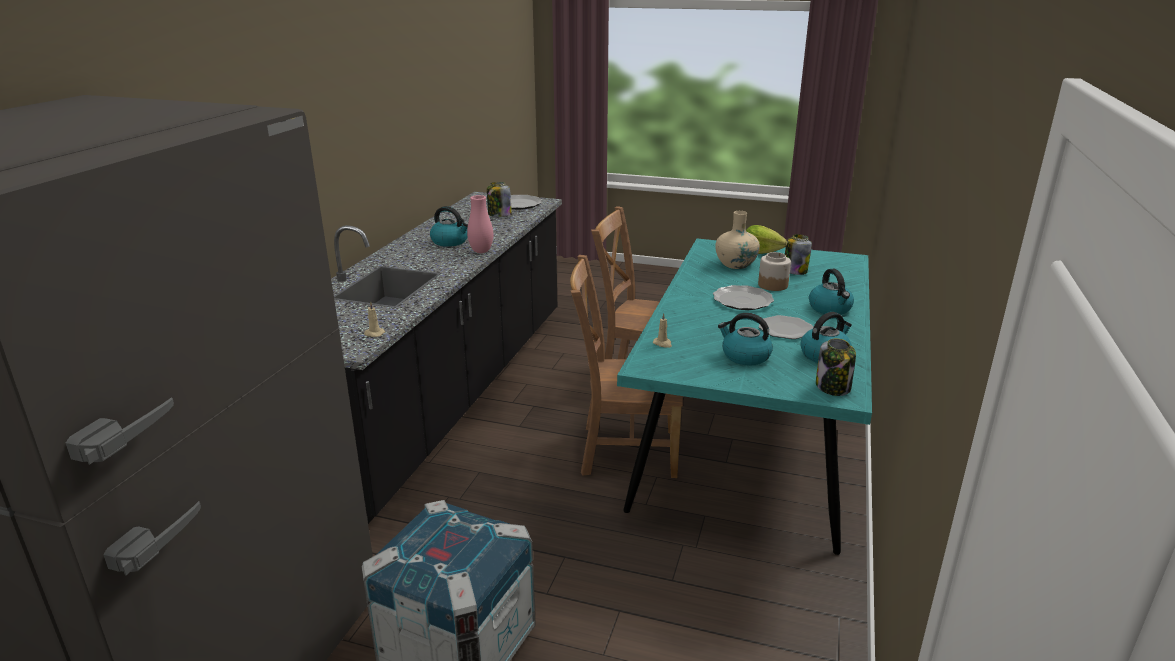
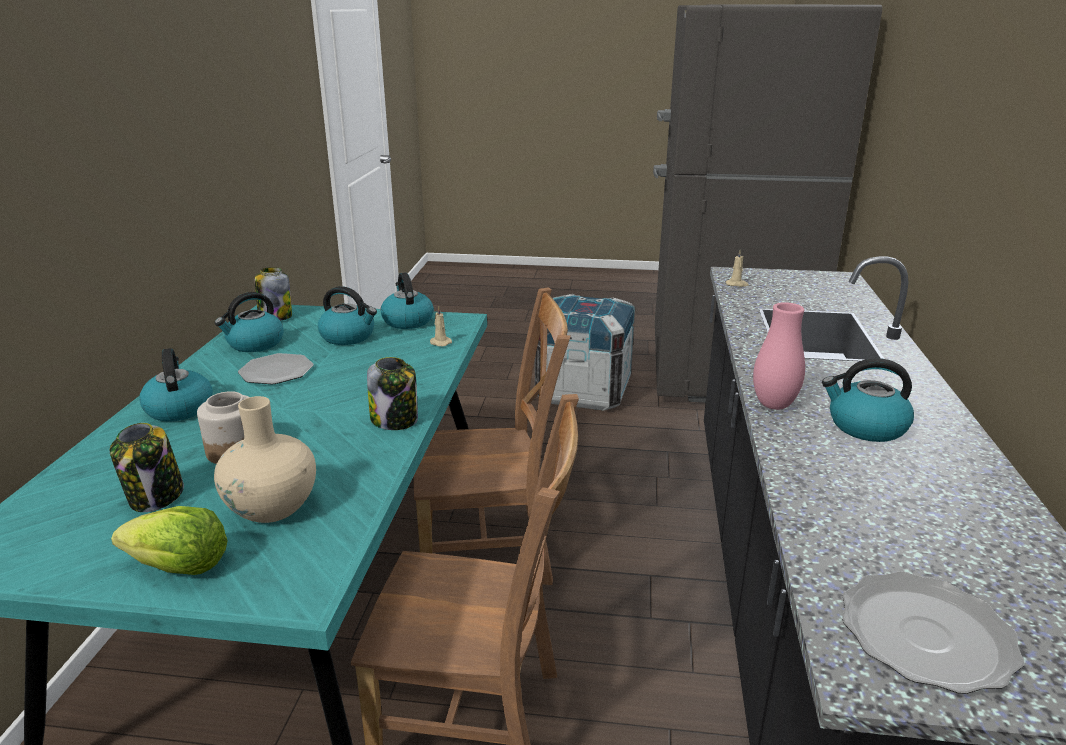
camera: 170 degrees right, 0 degrees up
jar [487,182,512,217] -> jar moved to [367,357,418,430]
plate [713,285,774,310] -> none
none -> kettle [381,272,434,329]

